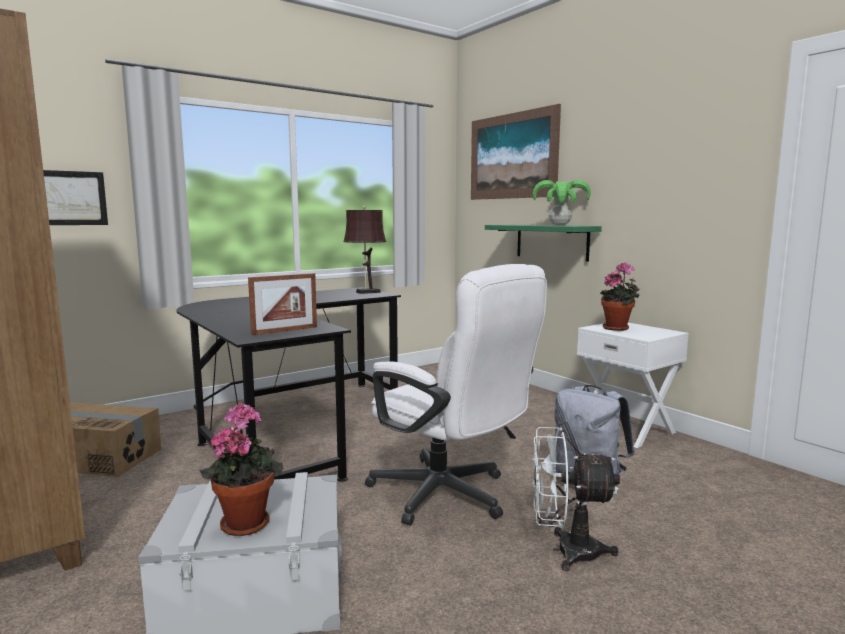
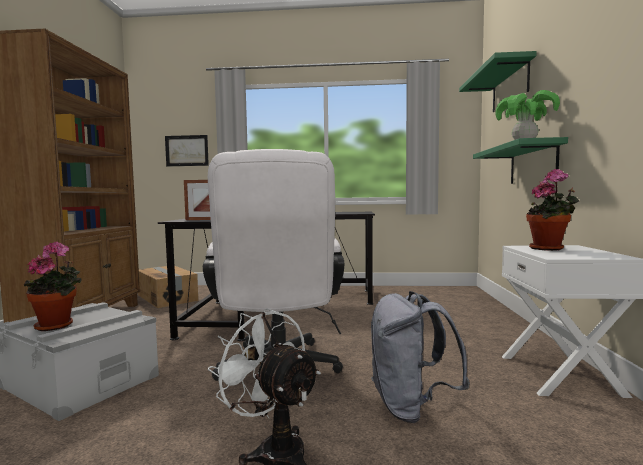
camera: 40 degrees right, 5 degrees down
brown table lamp [343,206,386,294] -> none
picture [471,104,561,200] -> green shelf [459,51,537,112]

